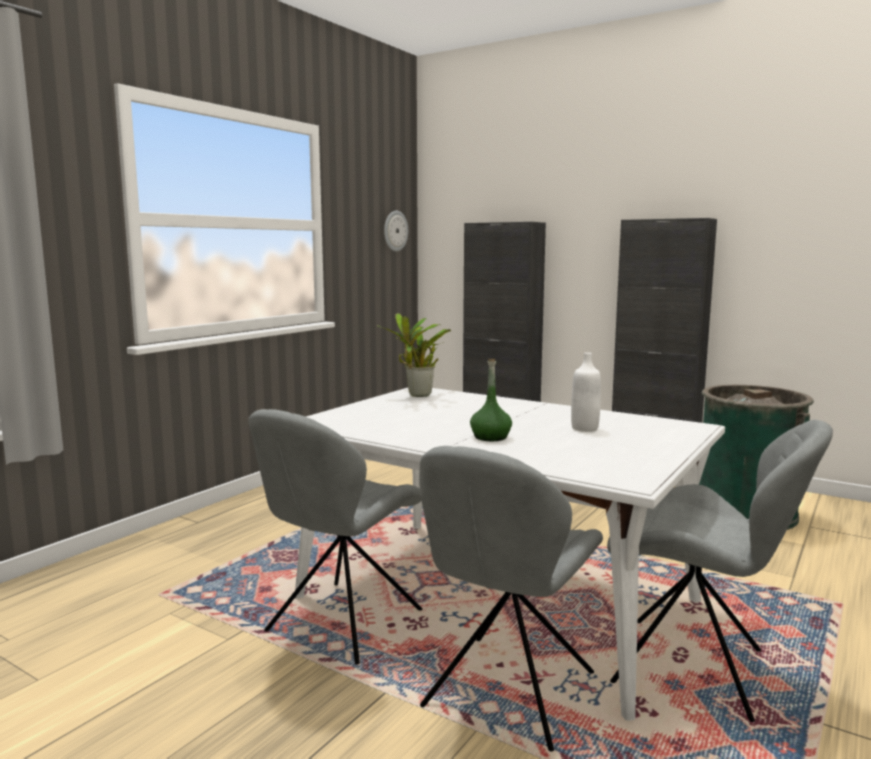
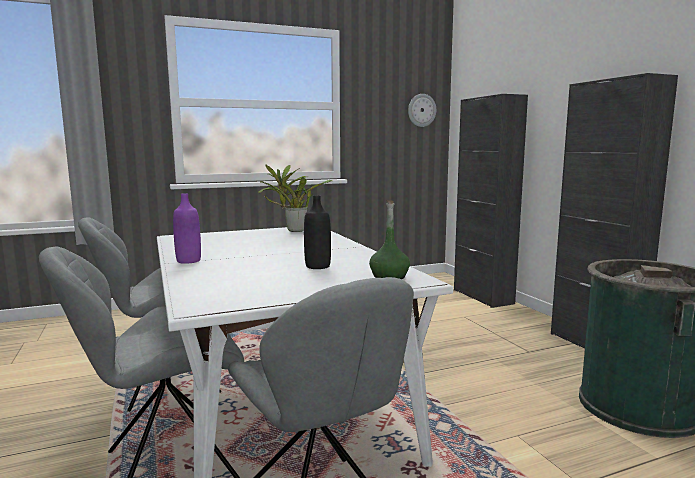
camera: 35 degrees right, 0 degrees up
green bottle [470,359,512,441] -> green bottle moved to [369,200,410,279]
white bottle [571,352,601,432] -> black bottle [304,195,331,269]
none -> purple bottle [173,193,201,264]

